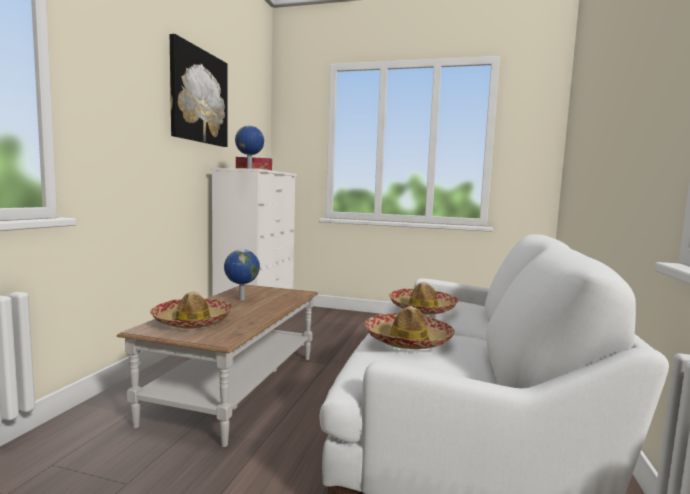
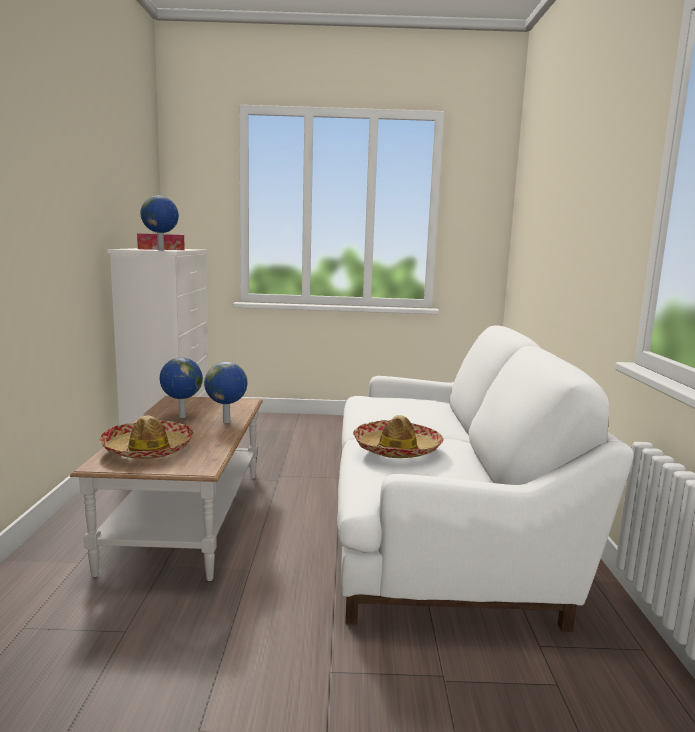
camera: 15 degrees left, 5 degrees up
picture [170,34,228,147] -> none
hat [389,282,459,314] -> none
none -> globe [204,362,248,423]

